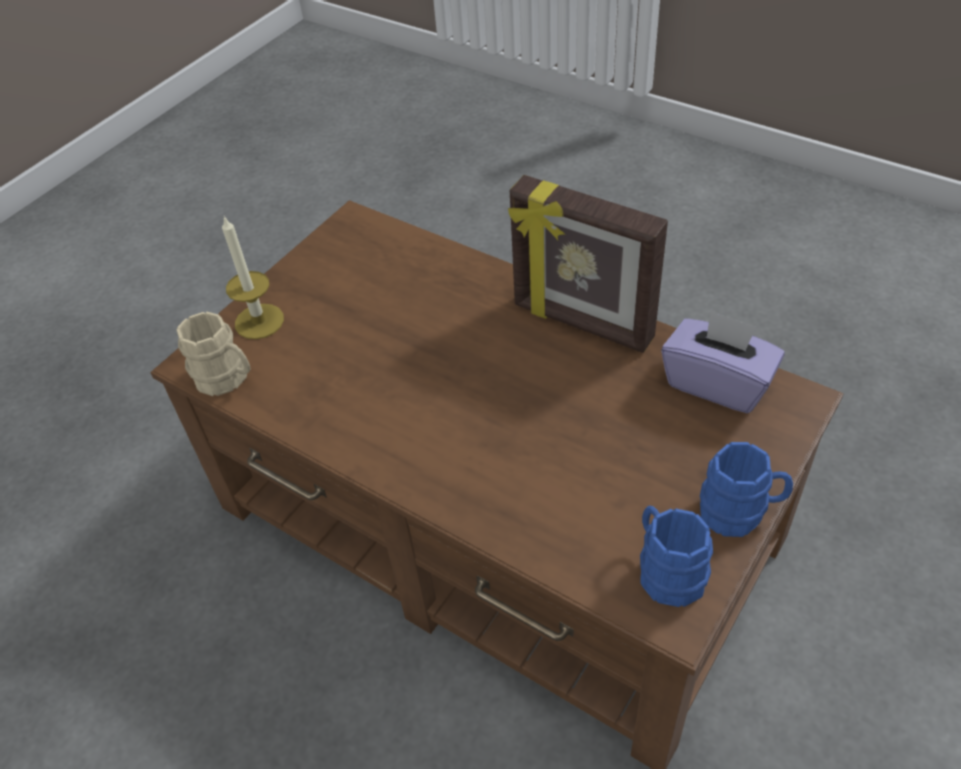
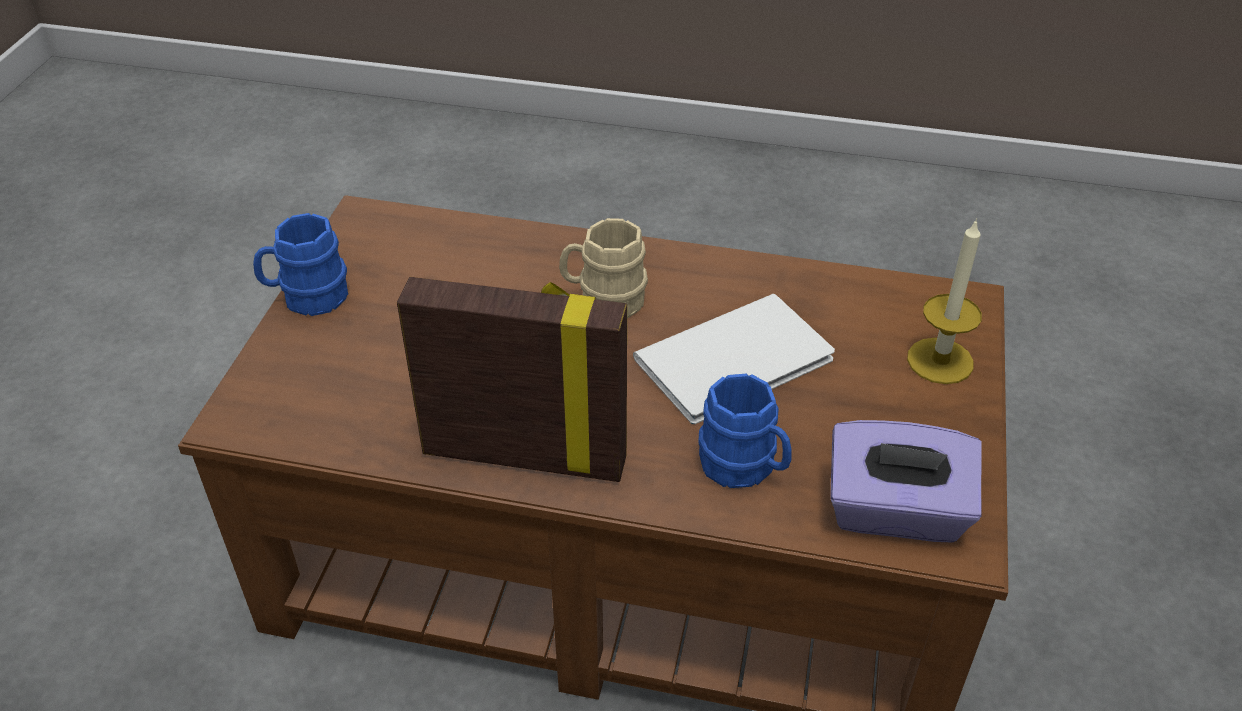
camera: 155 degrees right, 5 degrees down
beige mug [177,312,251,396] -> beige mug moved to [559,218,648,318]
blue mug [640,506,713,607] -> blue mug moved to [698,374,792,488]
purple tissue box [661,310,785,413] -> purple tissue box moved to [830,420,982,542]
none -> white book [633,294,835,424]

